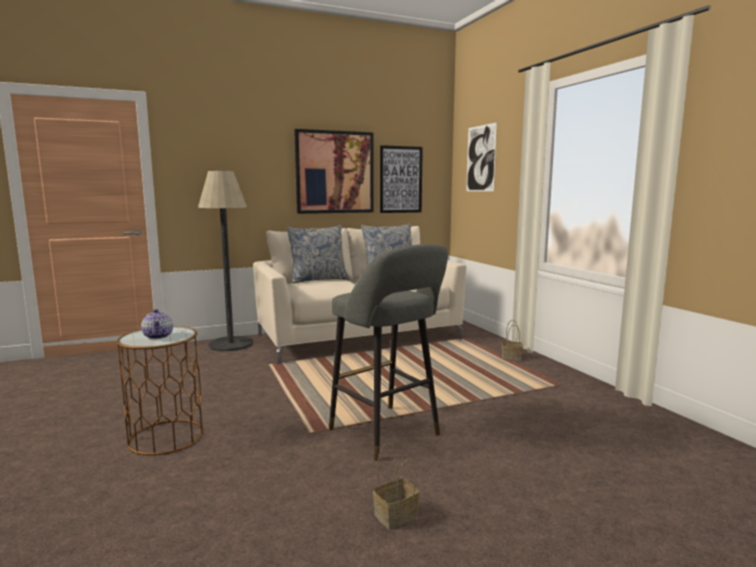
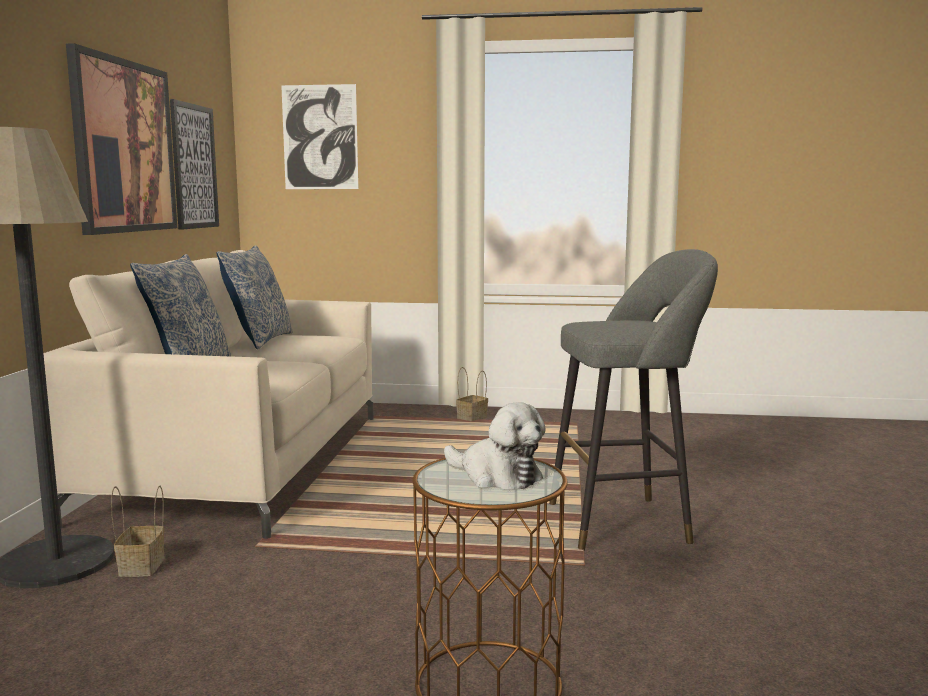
camera: 60 degrees left, 0 degrees up
teapot [141,309,173,339] -> plush toy [444,402,546,490]
basket [373,443,420,529] -> basket moved to [111,486,165,577]

